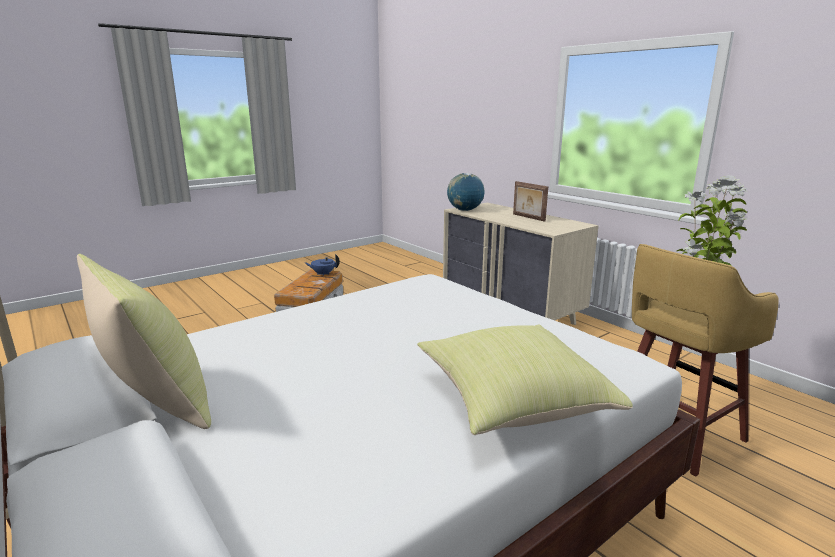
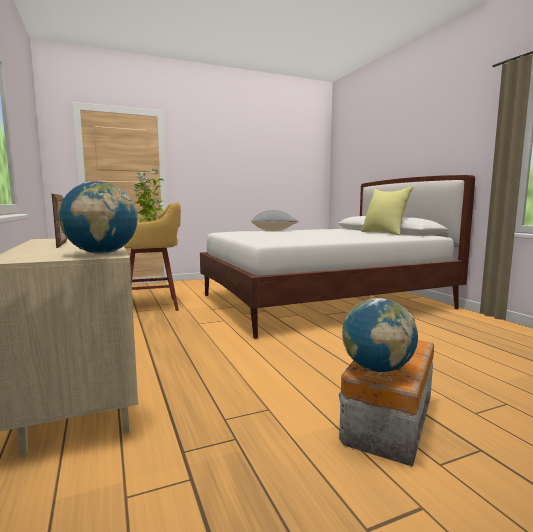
camera: 165 degrees left, 10 degrees down
blue teapot [305,254,340,276] -> globe [342,298,418,372]
yellow pillow [417,324,633,435] -> grey pillow [251,210,299,231]

